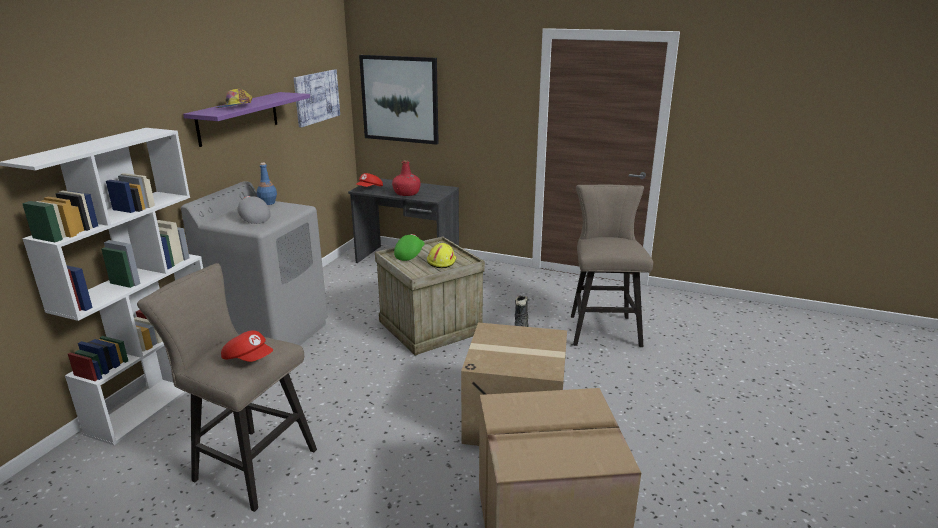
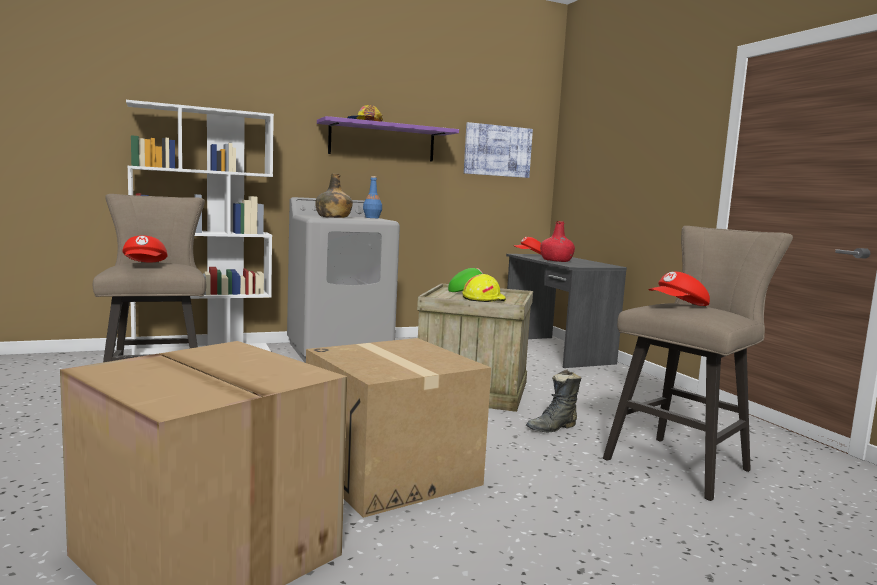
camera: 45 degrees right, 15 degrees down
grey cap [237,196,271,224] -> green bottle [315,173,353,218]
picture [359,55,439,145] -> none
none -> red cap [648,272,710,306]

